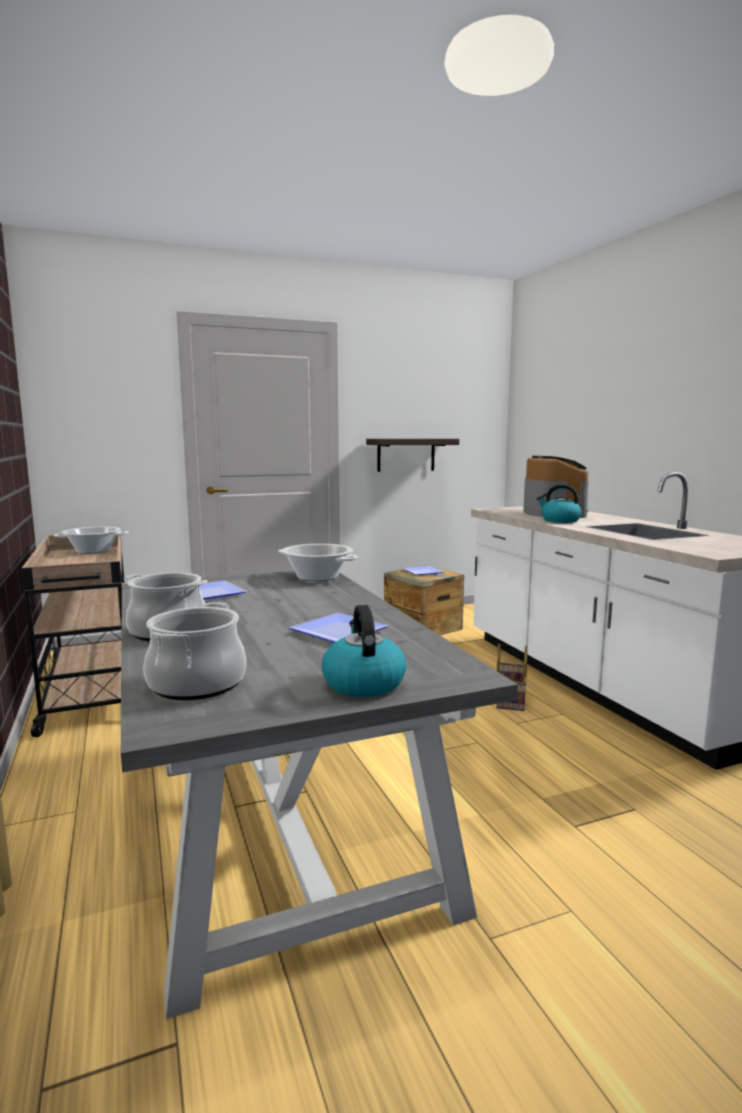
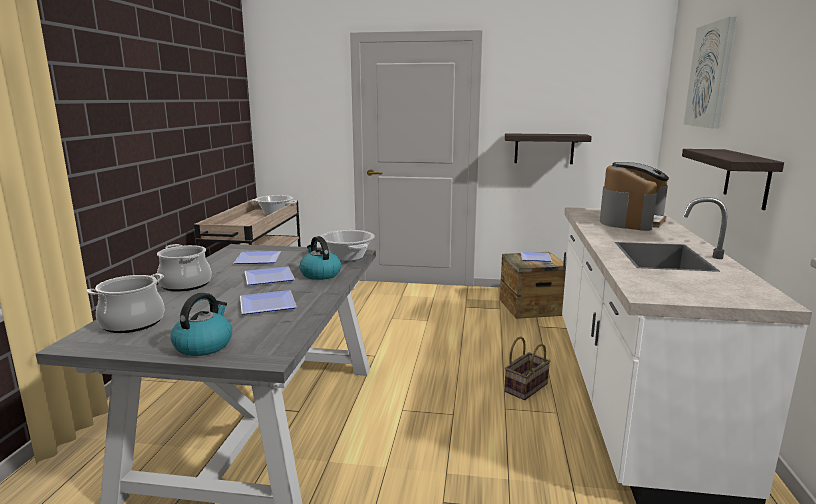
camera: 30 degrees right, 5 degrees up
kettle [537,484,581,523] -> kettle moved to [300,236,341,280]
none -> plate [245,266,295,285]
none -> shelf [682,149,784,210]
none -> picture [684,16,737,129]

